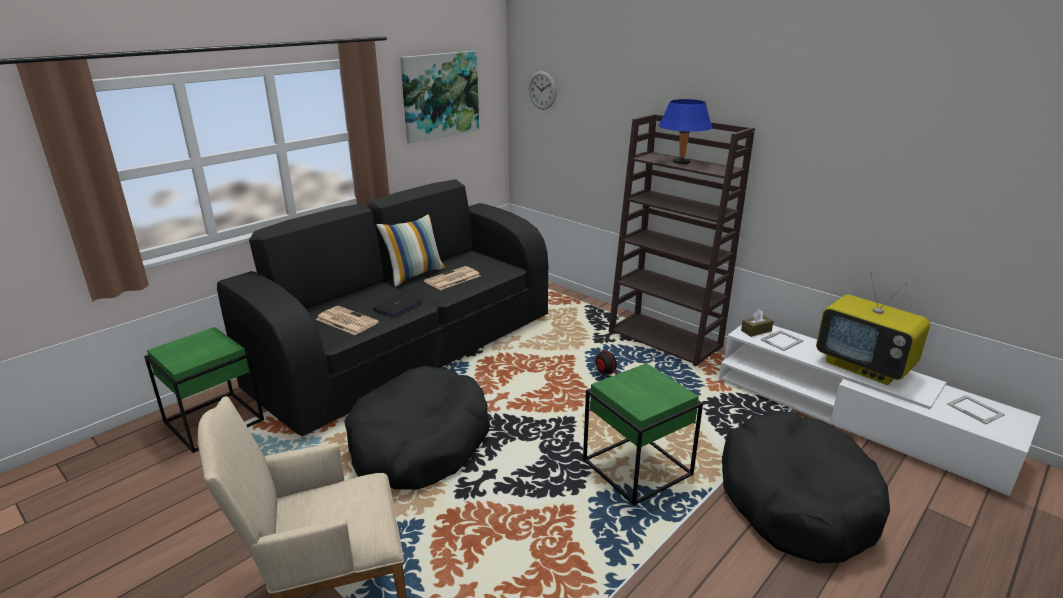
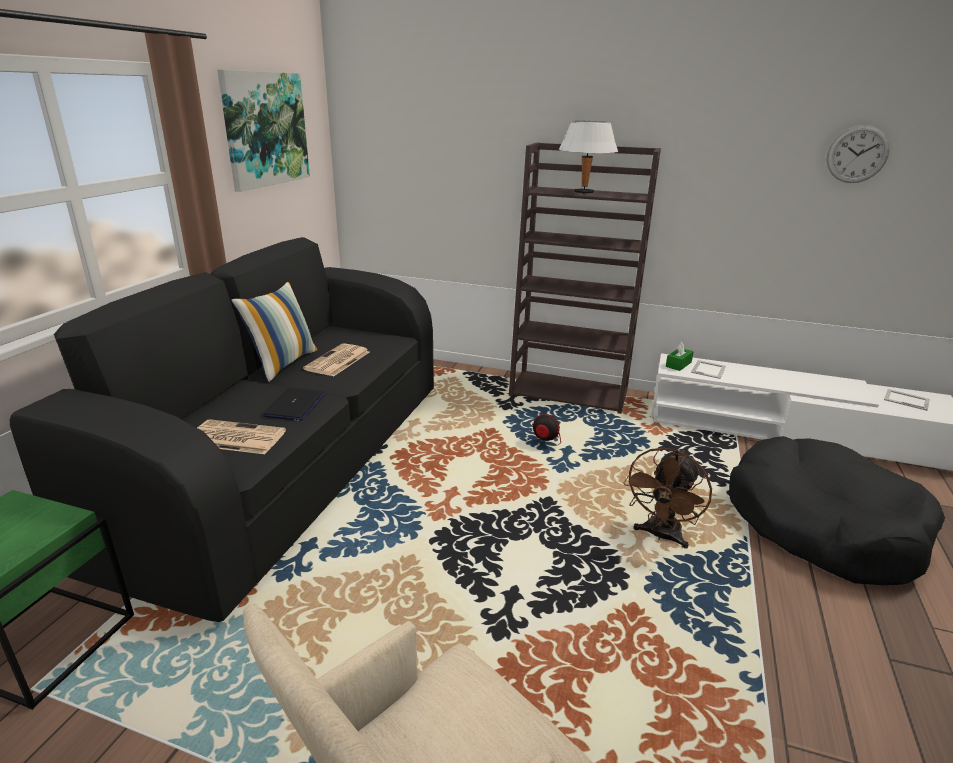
camera: 25 degrees left, 0 degrees up
black dog bed [344,366,490,490] -> none
wall clock [529,71,557,110] -> wall clock moved to [827,125,890,183]
green side table [583,363,703,505] -> brown fan [623,448,712,548]
blue table lamp [658,99,713,164] -> white table lamp [558,121,618,194]
brown tissue box [741,309,774,337] -> green tissue box [666,342,694,371]
television [816,272,930,385] -> none

